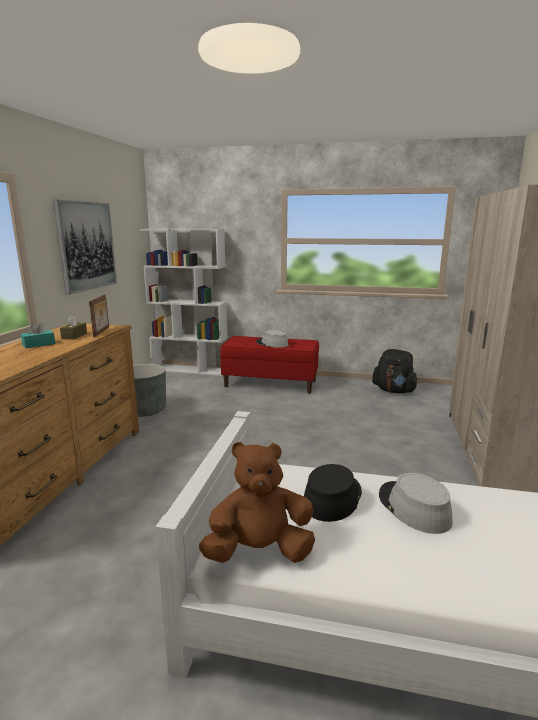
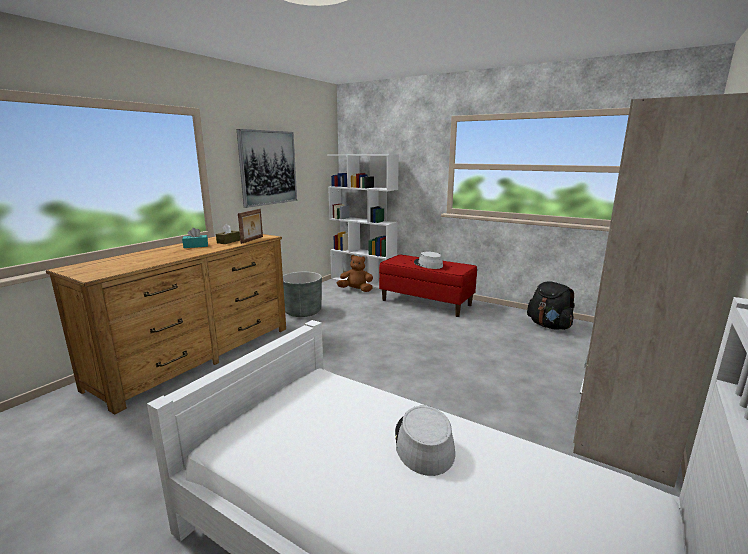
camera: 20 degrees right, 0 degrees up
brown plush toy [199,442,315,563] -> brown plush toy moved to [337,255,373,292]
black hat [304,464,362,522] -> none

